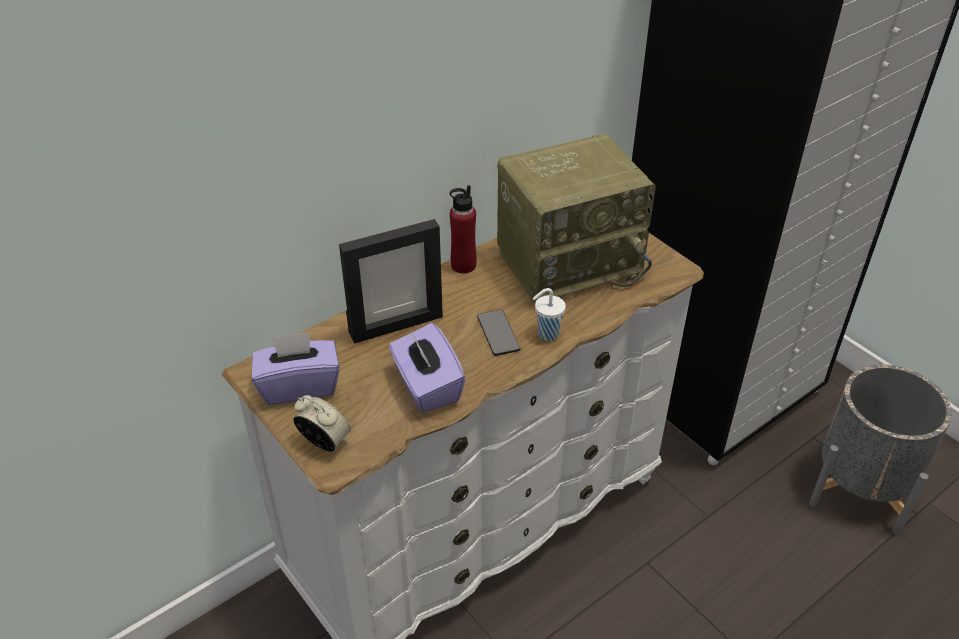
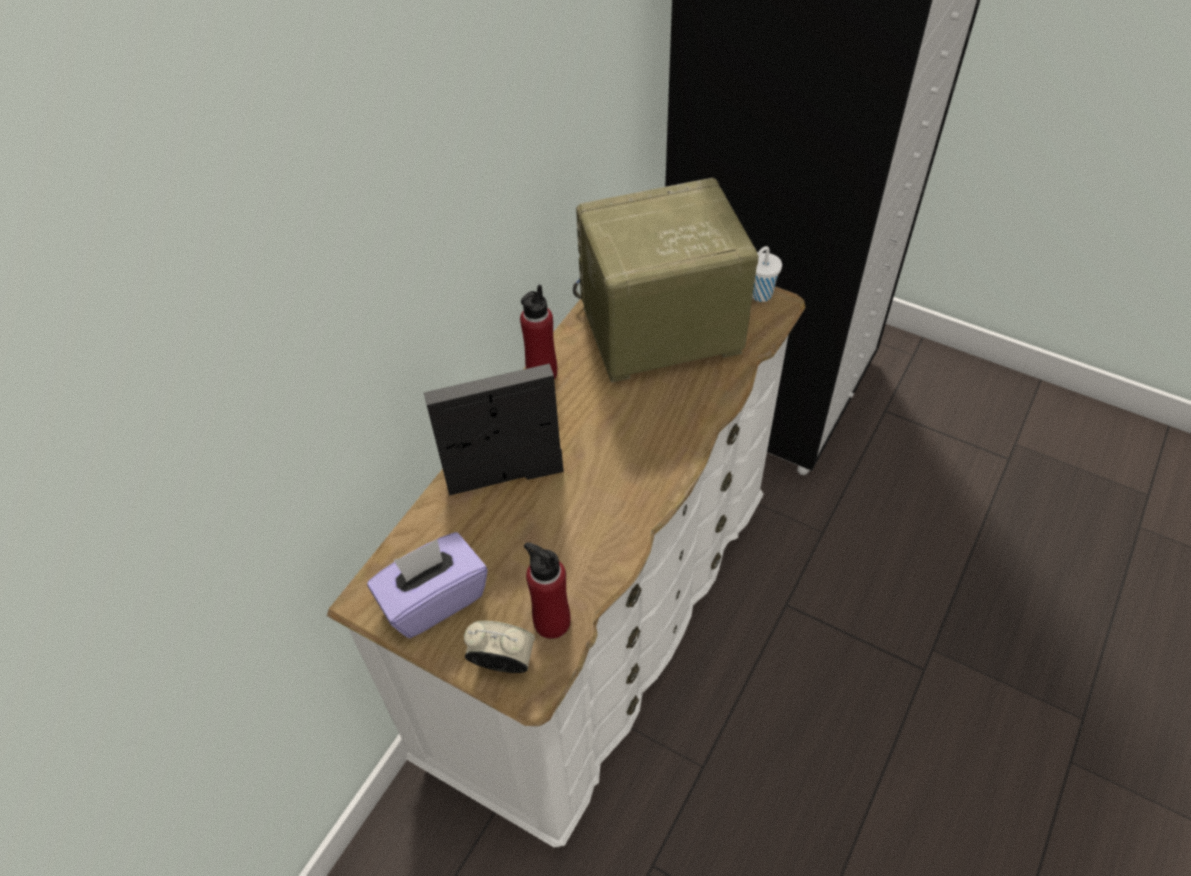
camera: 20 degrees left, 10 degrees up
picture frame [339,219,443,344] -> picture frame turned 150 degrees counterclockwise [424,364,564,496]
purple tissue box [389,323,466,413] -> none
phone [477,310,521,356] -> none
radio [497,134,656,303] -> radio turned 150 degrees counterclockwise [573,178,758,383]
white cup [533,288,566,341] -> white cup moved to [752,246,782,302]
grey planter [809,364,952,535] -> none
none -> red bottle [524,542,571,639]

